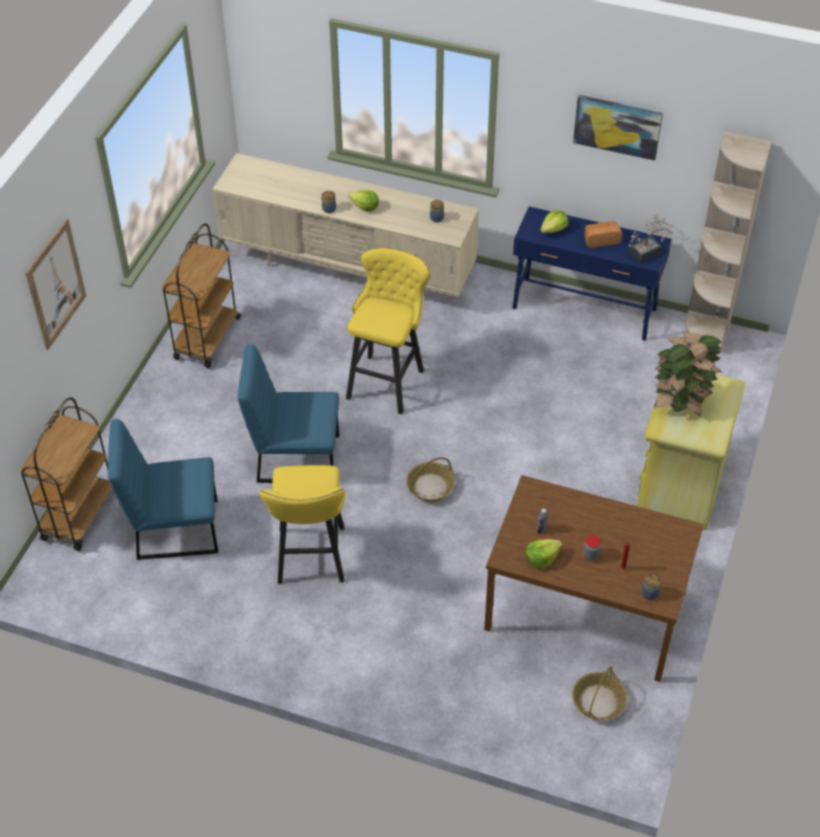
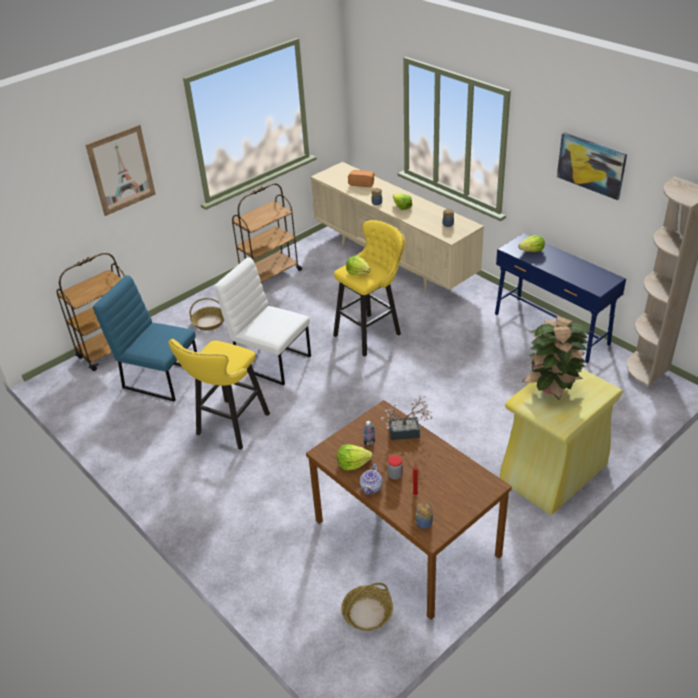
camera: 30 degrees right, 10 degrees down
blue chair [238,345,339,483] -> white chair [214,257,311,385]
basket [406,457,455,502] -> basket moved to [190,298,224,331]
bread [584,221,622,248] -> bread moved to [348,170,374,187]
potted plant [628,213,673,264] -> potted plant moved to [381,395,432,440]
none -> lettuce [346,256,371,275]
none -> teapot [360,464,383,495]

